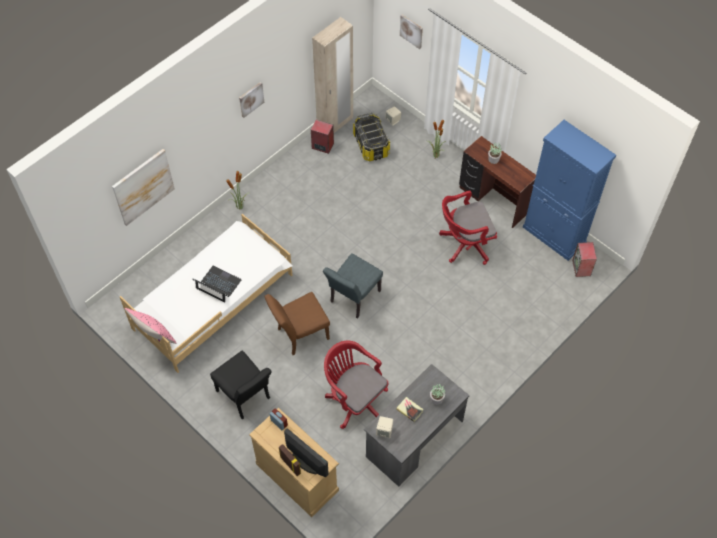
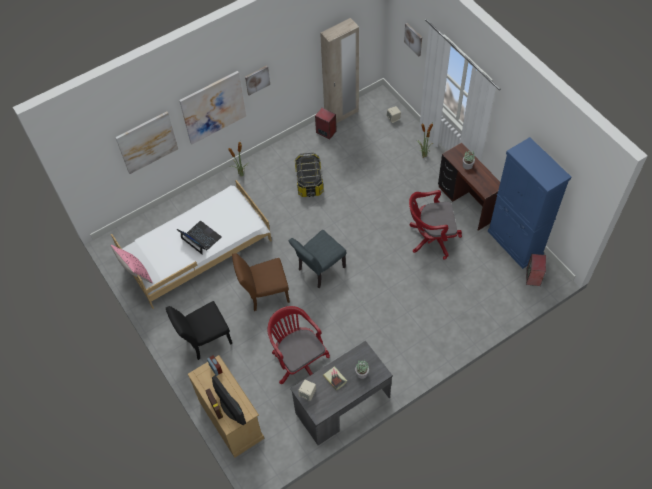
camera: 15 degrees right, 0 degrees up
black chair [210,351,272,419] -> black chair turned 90 degrees clockwise [166,301,232,360]
storage box [353,113,390,161] -> storage box moved to [295,153,324,197]
none -> picture [179,71,246,145]

